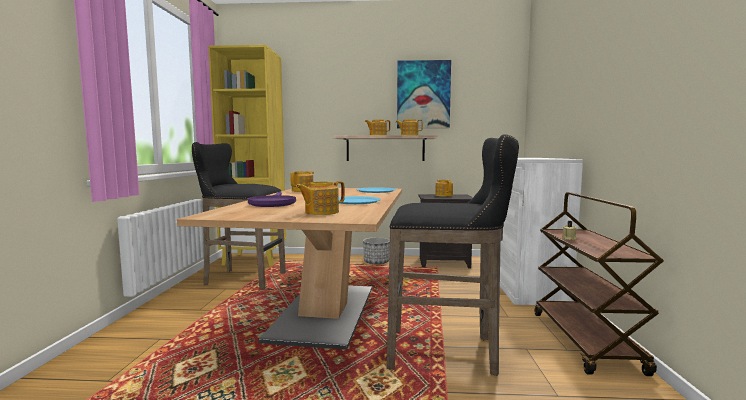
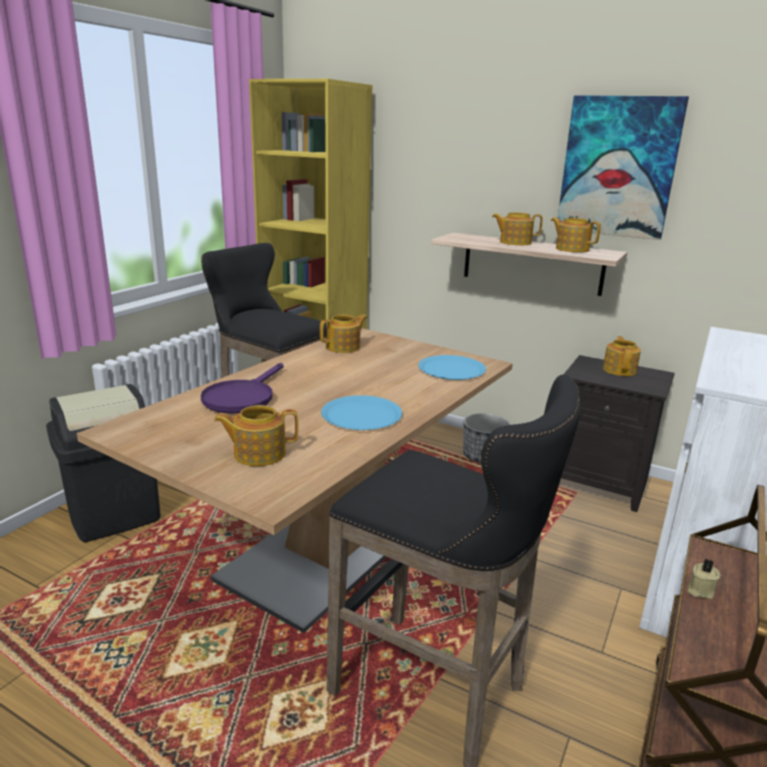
camera: 25 degrees right, 15 degrees up
none -> black trash can [46,384,161,542]

